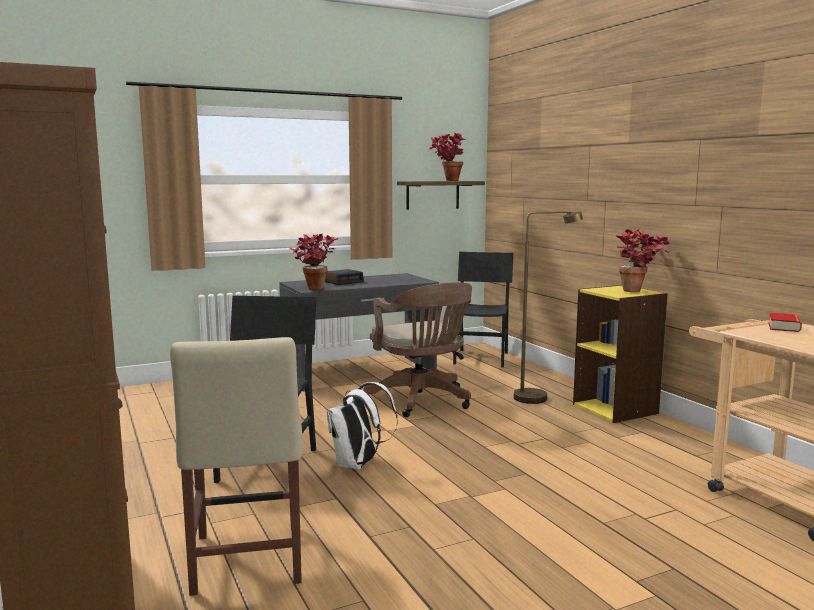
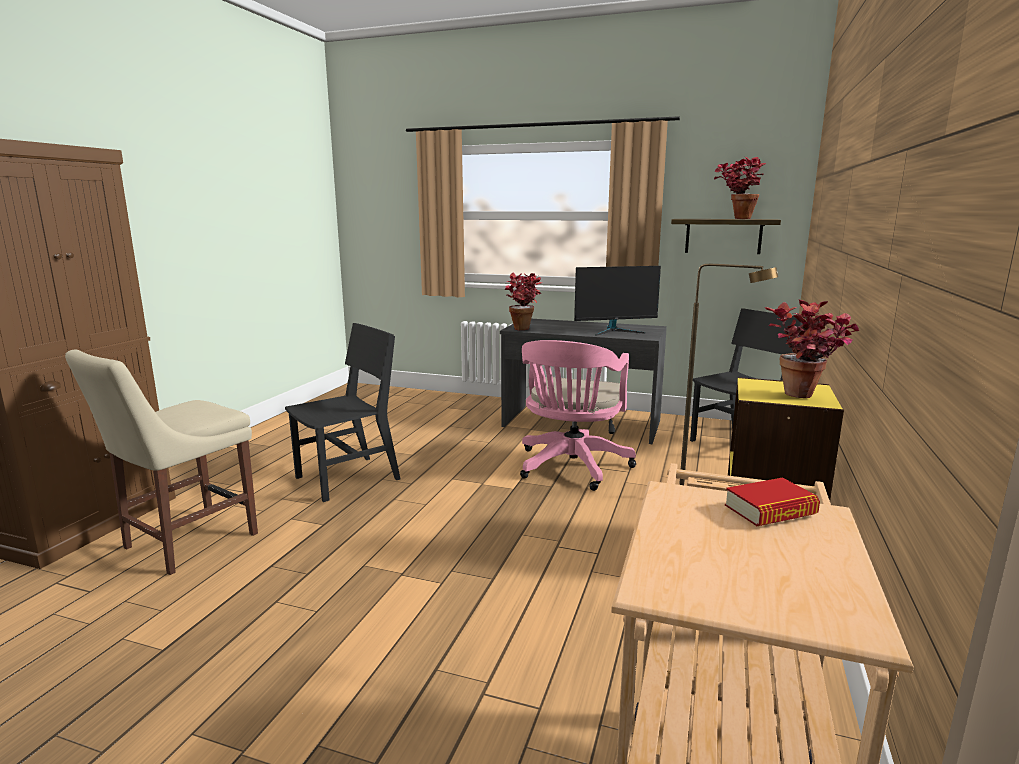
camera: 45 degrees right, 5 degrees up
alarm clock [325,269,364,285] -> none
white backpack [327,382,398,470] -> none
brown office chair [364,282,472,417] -> pink office chair [520,340,636,491]
none -> monitor [574,266,661,336]

